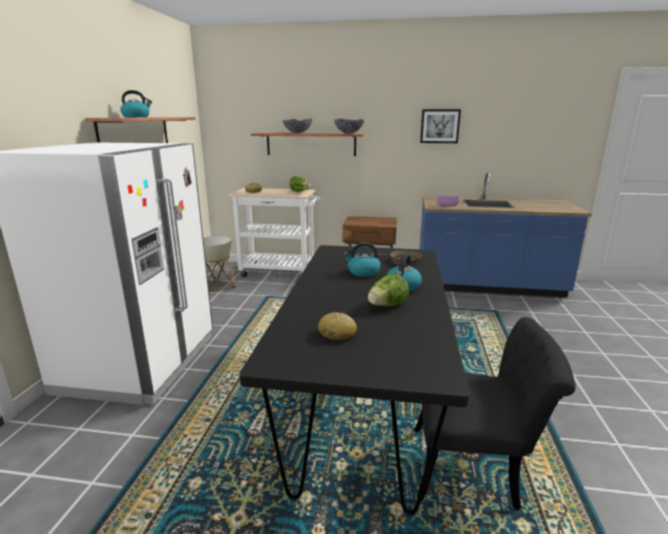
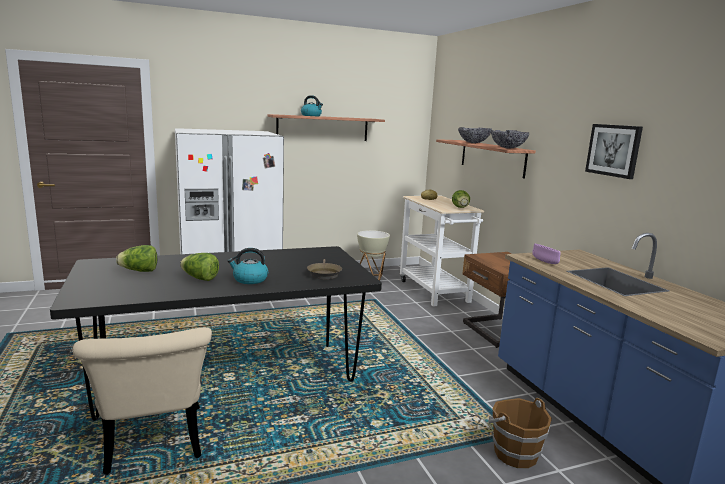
camera: 60 degrees right, 5 degrees down
bread [318,312,357,340] -> lettuce [116,245,157,272]
kettle [343,242,381,277] -> none
black chair [414,317,576,510] -> beige chair [73,327,212,475]
none -> brown bucket [488,397,552,468]

